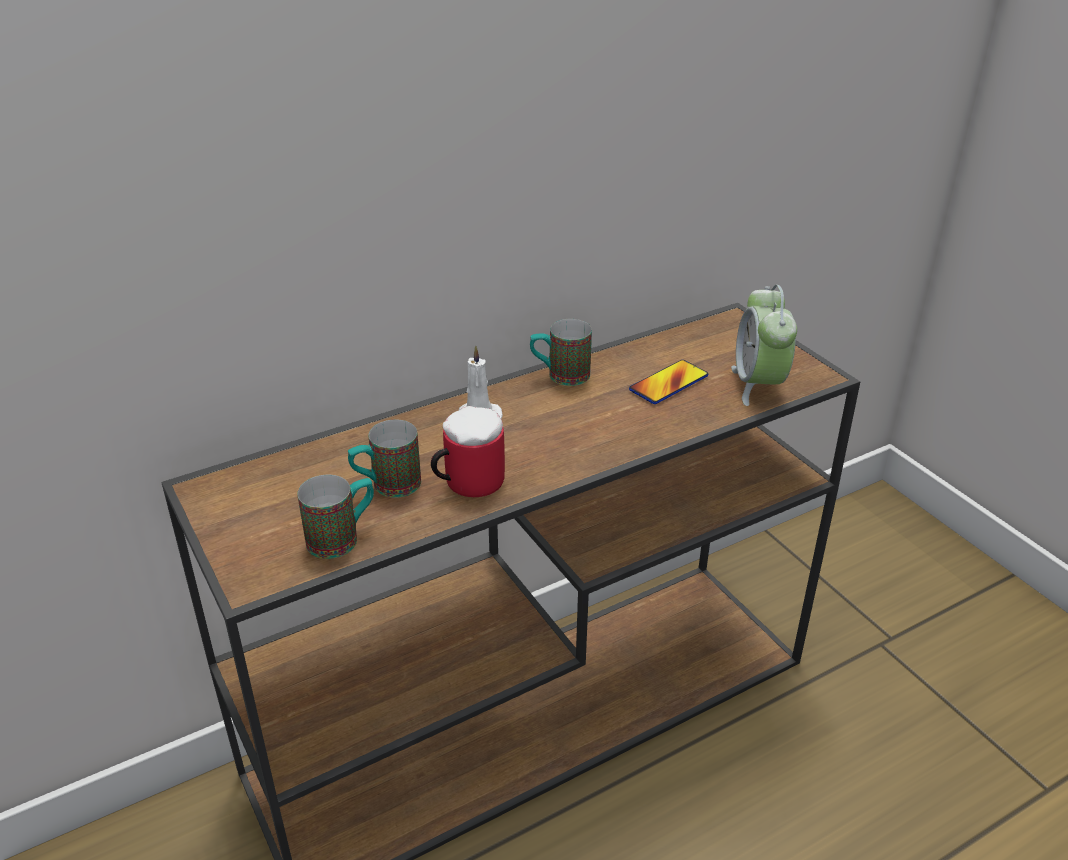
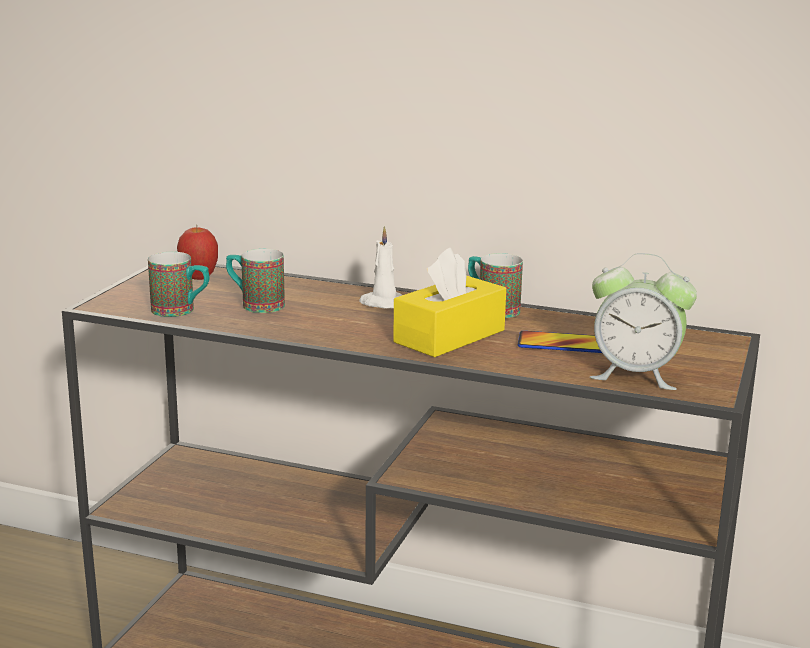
camera: 50 degrees right, 15 degrees down
mug [431,406,505,497] -> none
alarm clock [731,285,797,406] -> alarm clock turned 120 degrees counterclockwise [590,253,697,390]
none -> apple [177,224,218,280]
none -> yellow tissue box [393,248,506,357]

